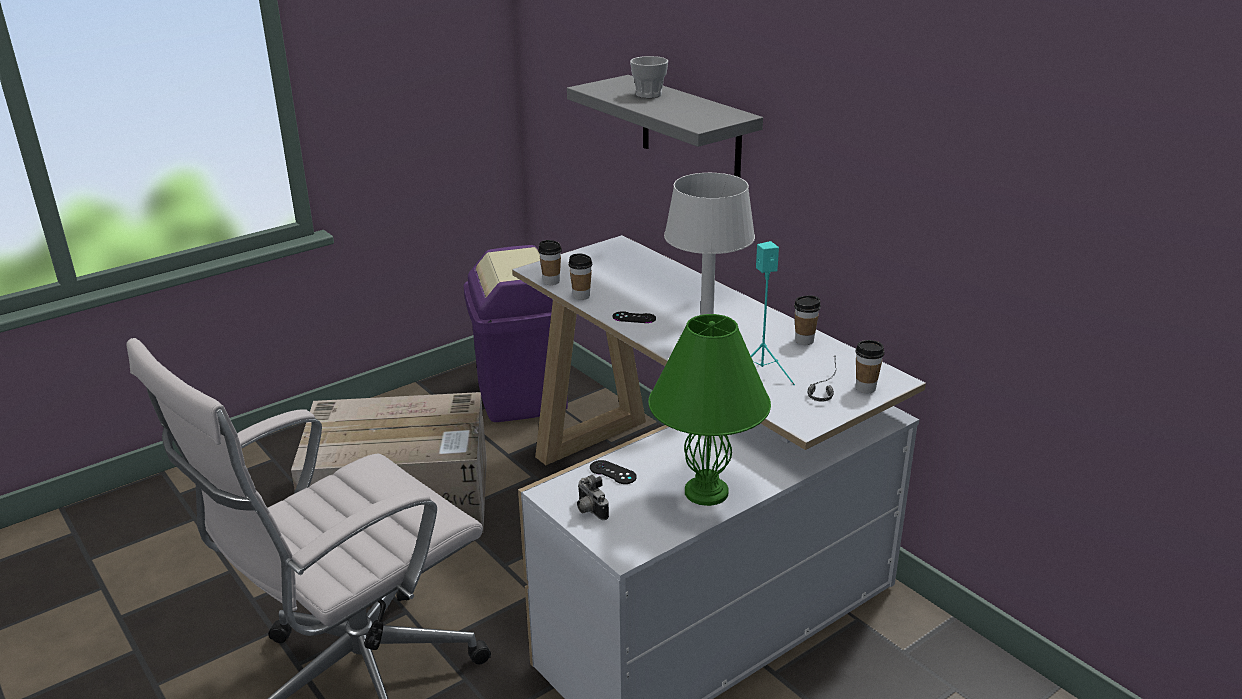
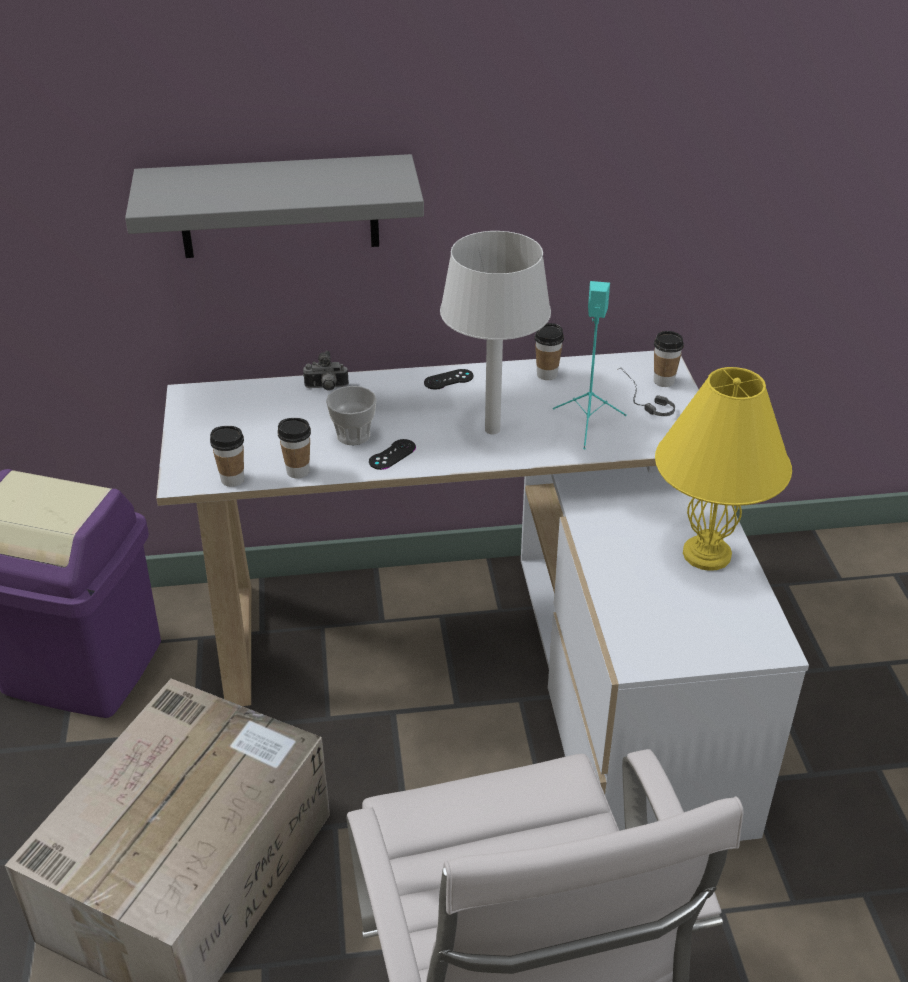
camera: 60 degrees left, 10 degrees up
camera [577,475,609,520] -> camera moved to [303,351,349,390]
black game controller [590,460,637,484] -> black game controller moved to [424,369,473,390]
cup [630,56,668,98] -> cup moved to [326,386,377,445]
green table lamp [649,314,771,506] -> yellow table lamp [655,367,792,571]

